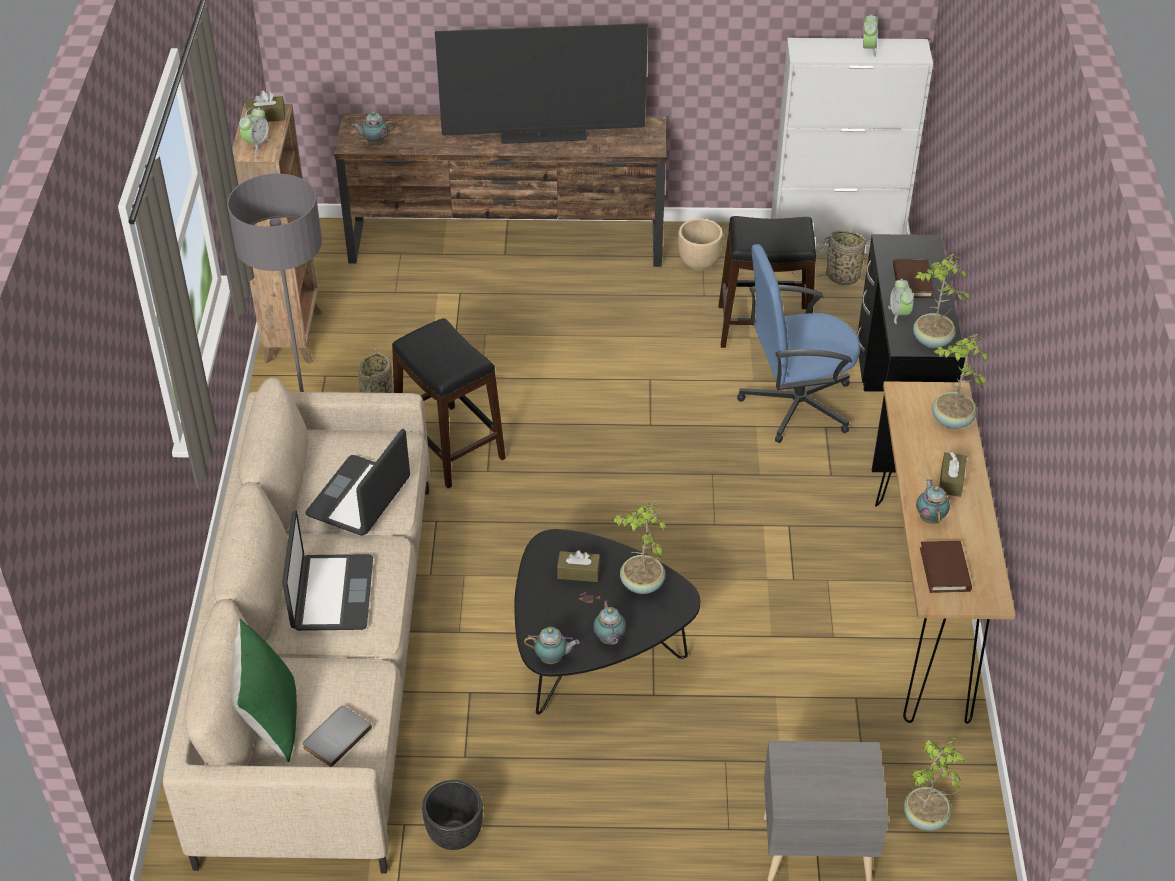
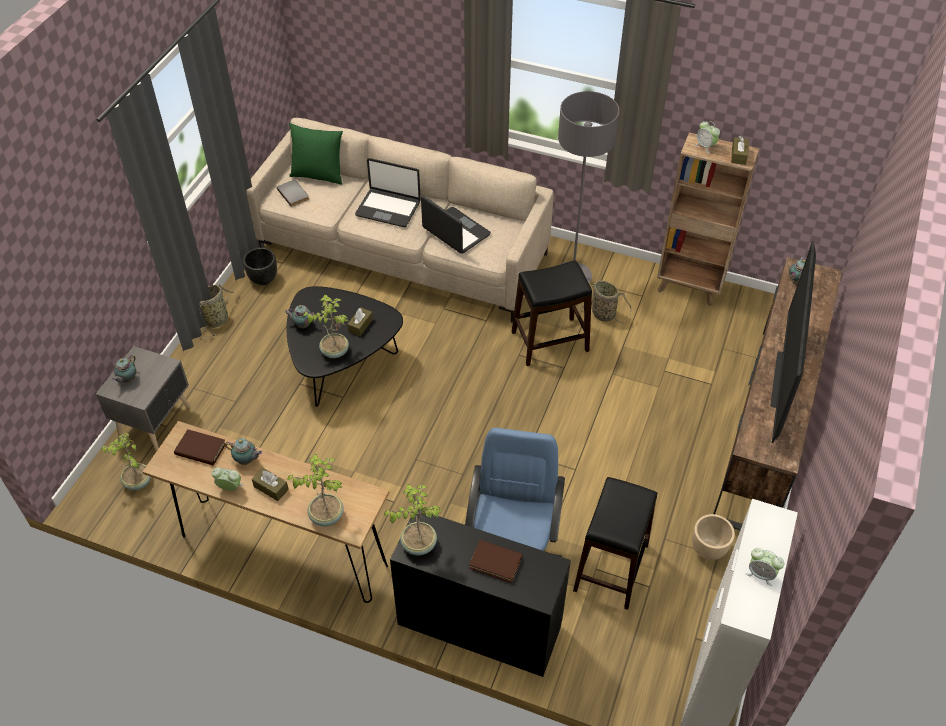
camera: 110 degrees right, 5 degrees up
teapot [524,627,580,664] -> teapot moved to [112,355,137,383]
basket [792,230,871,285] -> basket moved to [199,285,237,337]
alarm clock [888,279,914,324] -> alarm clock moved to [212,467,243,491]

